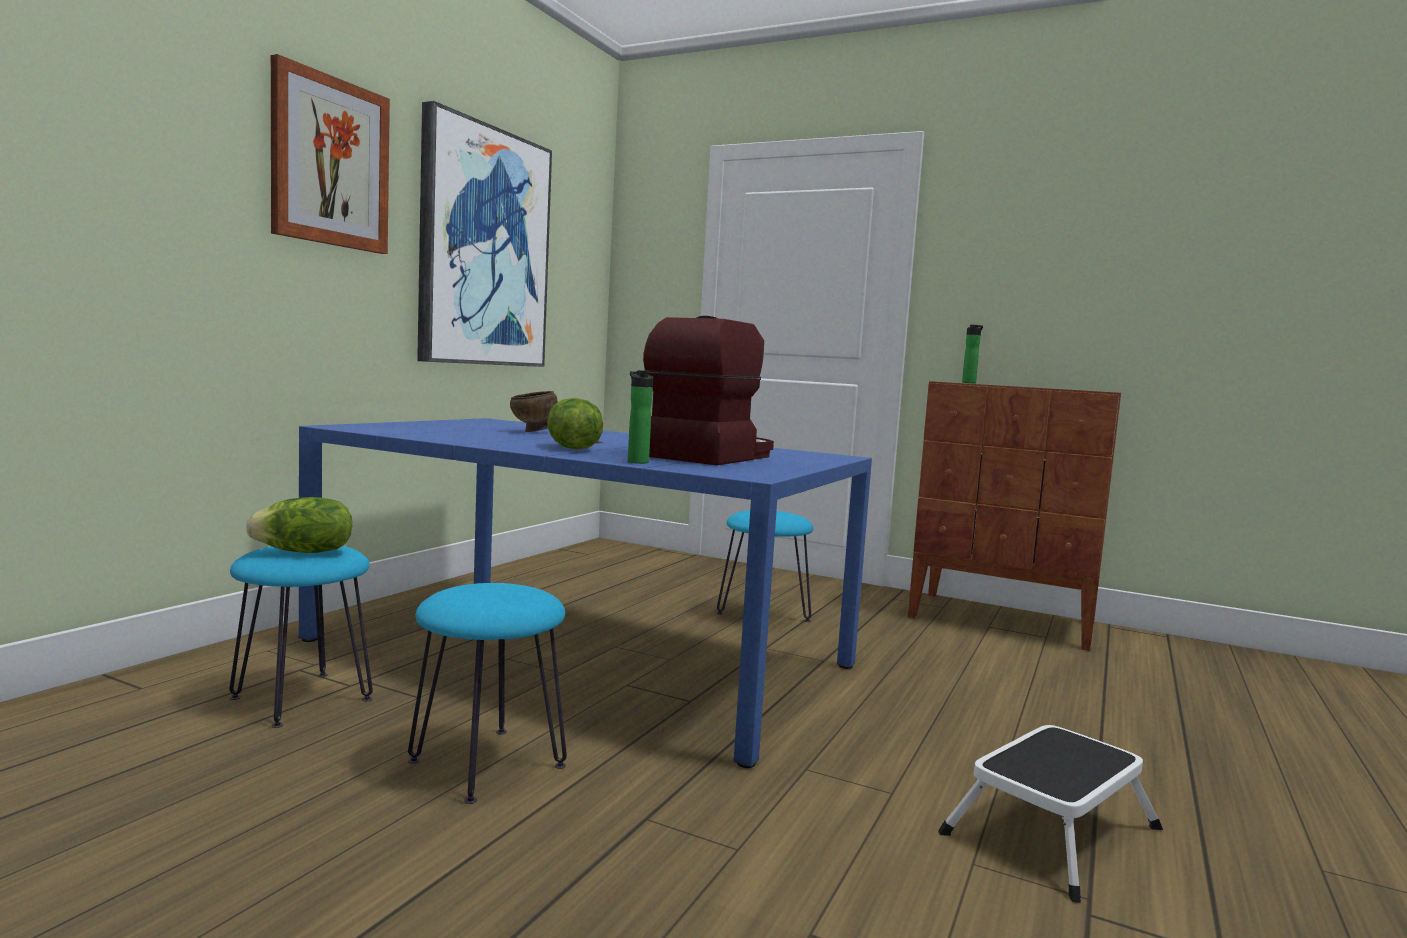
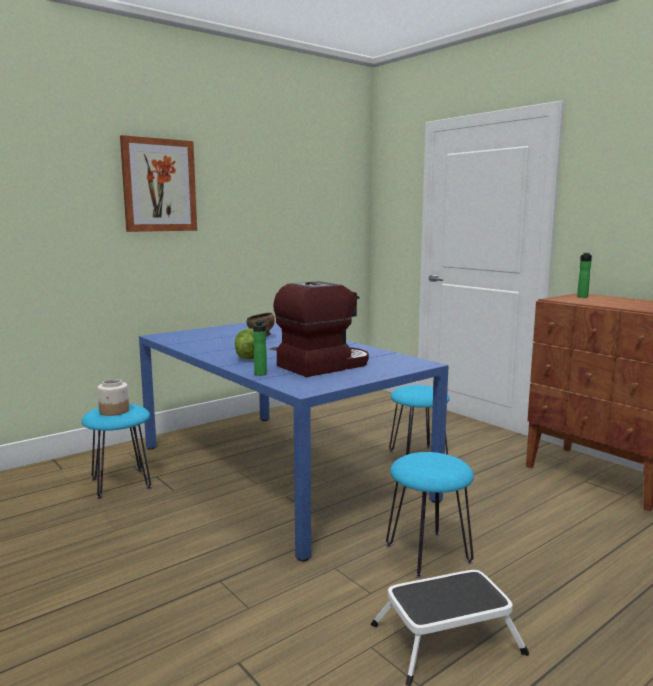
camera: 25 degrees right, 5 degrees up
lettuce [246,497,353,553] -> jar [97,379,129,416]
turquoise stool [408,583,567,804] -> turquoise stool moved to [386,452,474,578]
picture [417,101,552,367] -> none

